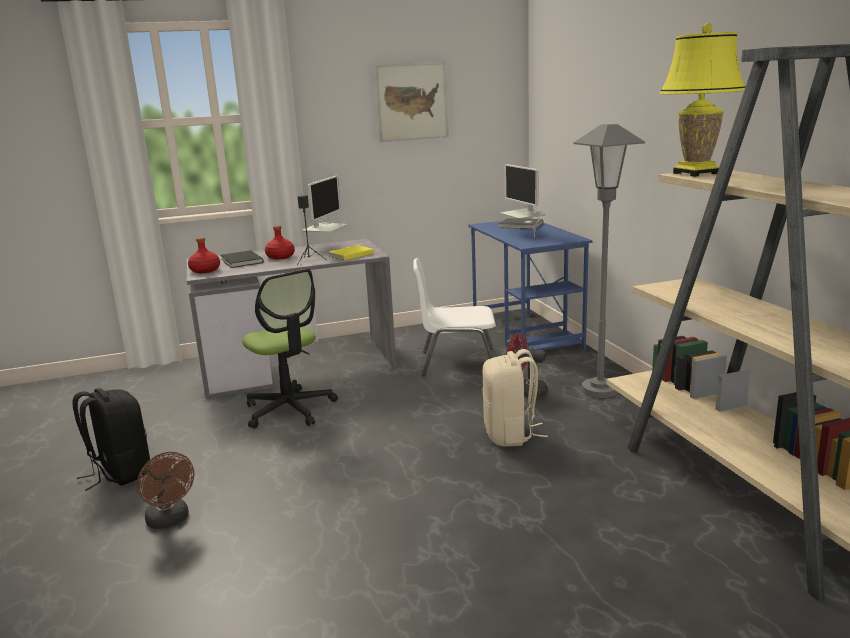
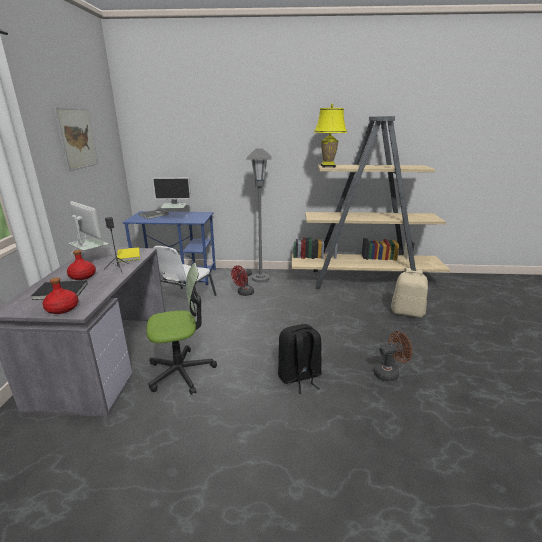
camera: 70 degrees left, 5 degrees up
black backpack [72,388,150,491] -> black backpack moved to [278,324,322,394]
brown fan [137,452,194,529] -> brown fan moved to [374,331,413,382]
beige backpack [482,349,548,447] -> beige backpack moved to [391,268,428,318]

